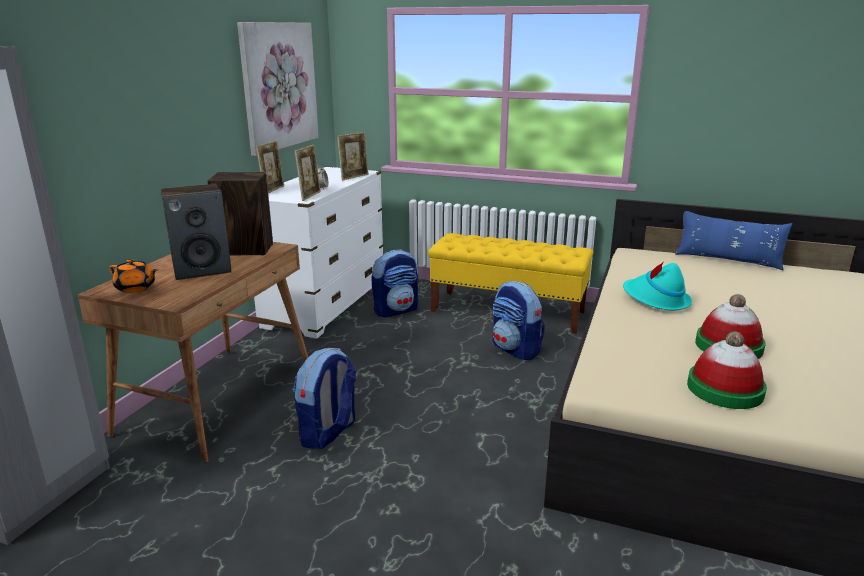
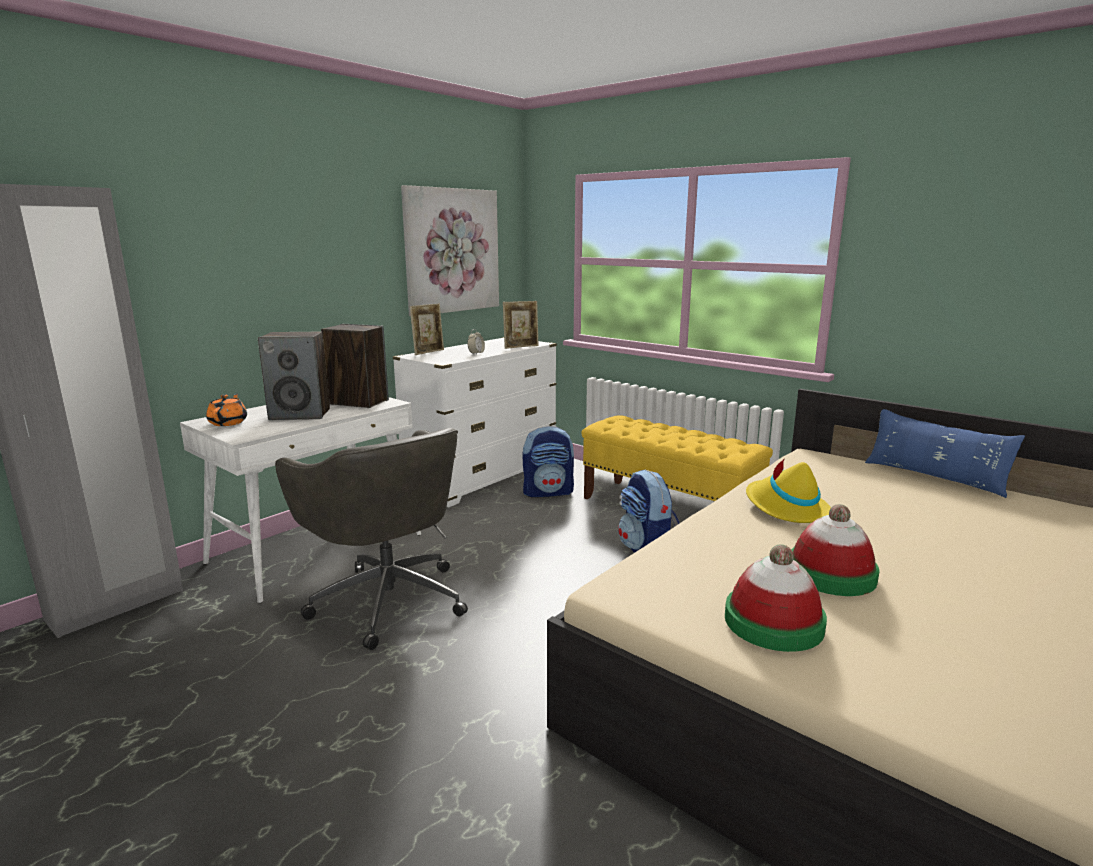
camera: 20 degrees right, 5 degrees down
brown desk [77,242,308,463] -> white desk [180,397,421,603]
orange teapot [109,259,157,293] -> orange teapot turned 135 degrees counterclockwise [206,394,247,426]
backpack [293,348,356,449] -> grey office chair [275,428,468,650]
picture frame [295,145,321,201] -> none
turquoise hat [623,262,692,310] -> yellow hat [746,458,831,523]

